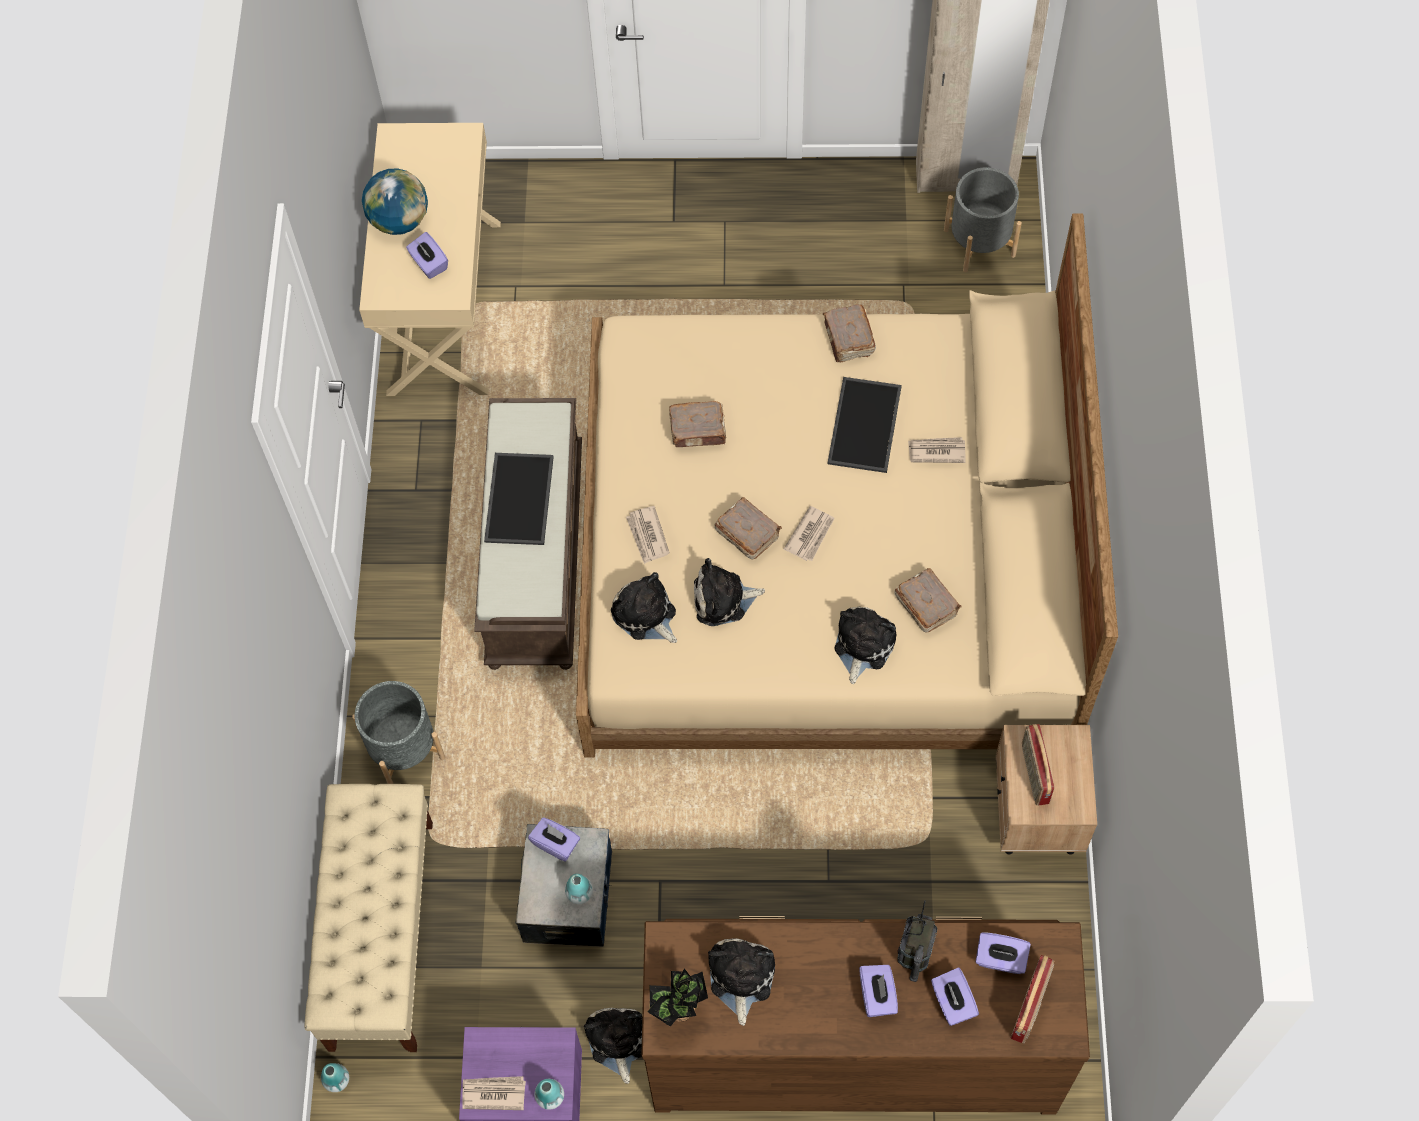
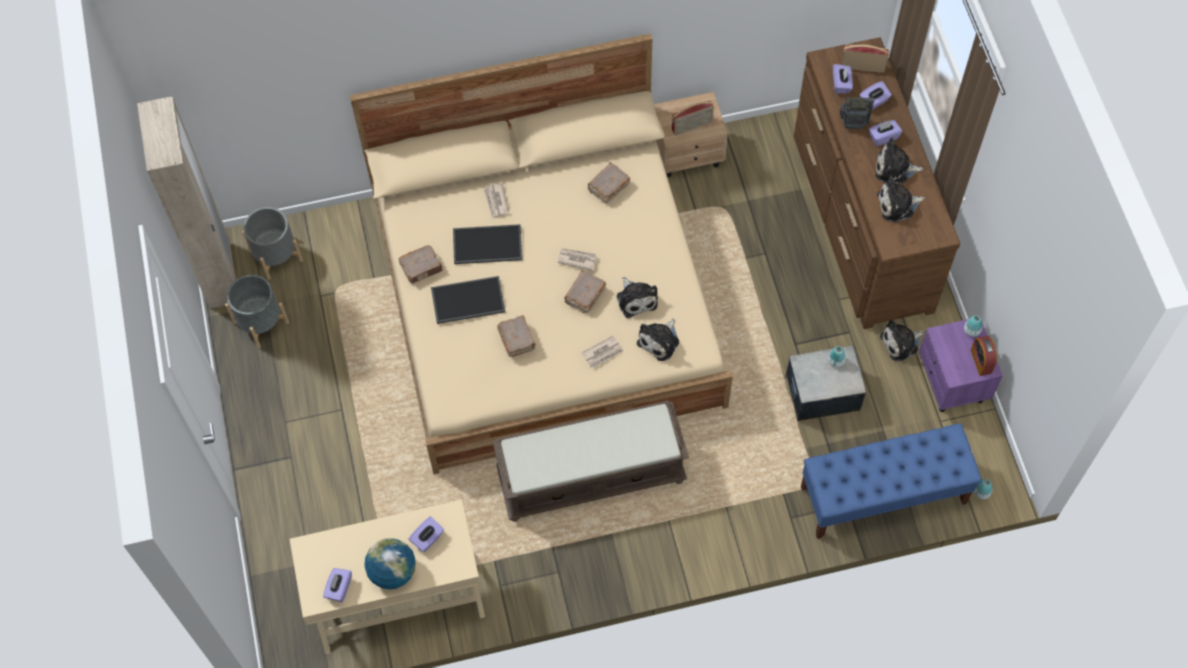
camera: 105 degrees left, 0 degrees up
beige bench [305,784,433,1052] -> blue bench [801,423,982,539]
grey planter [352,681,445,784] -> grey planter moved to [225,275,289,348]
newspaper [462,1076,526,1110] -> alarm clock [971,336,997,376]
tray [484,453,554,545] -> tray moved to [431,276,506,324]
purple tissue box [528,817,580,862] -> purple tissue box moved to [323,568,352,602]
potted plant [647,968,708,1027] -> none
plush toy [835,607,897,684] -> plush toy moved to [875,137,923,183]

